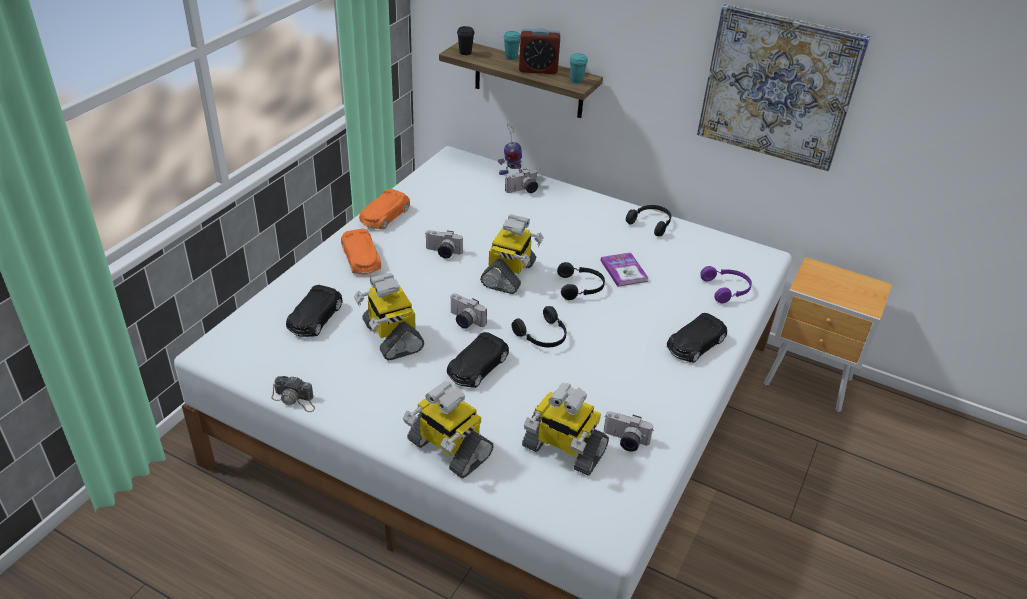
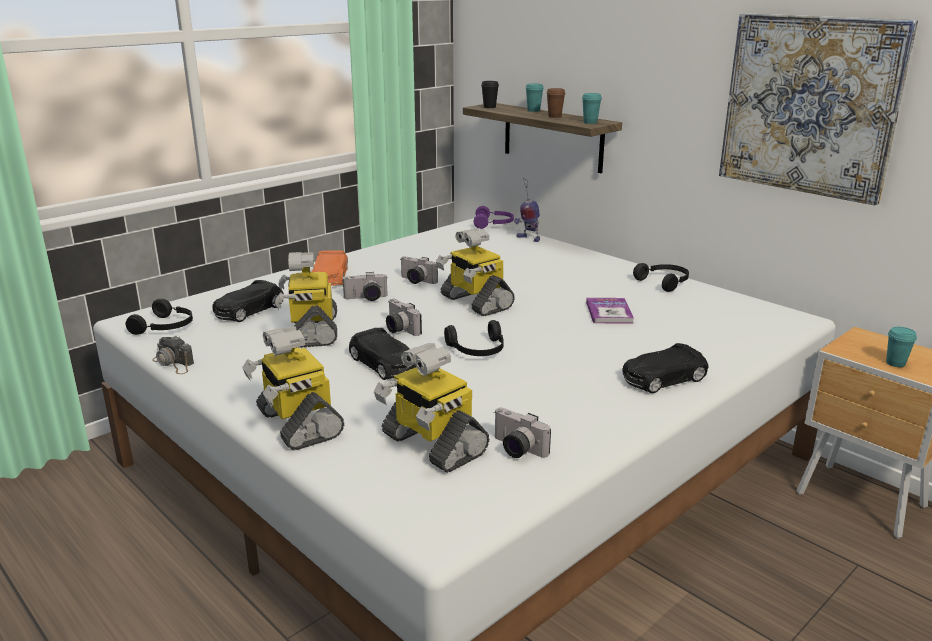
camera: 20 degrees right, 15 degrees down
orange toy car [359,189,410,229] -> none
black toy car [447,332,509,388] -> black toy car turned 90 degrees counterclockwise [349,328,416,380]
toy robot [480,214,544,294] -> toy robot turned 105 degrees clockwise [436,228,515,316]
camera [505,169,538,193] -> camera moved to [343,272,388,301]
alarm clock [519,28,560,74] -> brown cup [546,88,565,118]
black headphones [557,262,605,300] -> black headphones moved to [126,299,193,335]
purple headphones [700,266,752,303] -> purple headphones moved to [474,206,514,229]
none -> turquoise cup [886,327,917,367]

